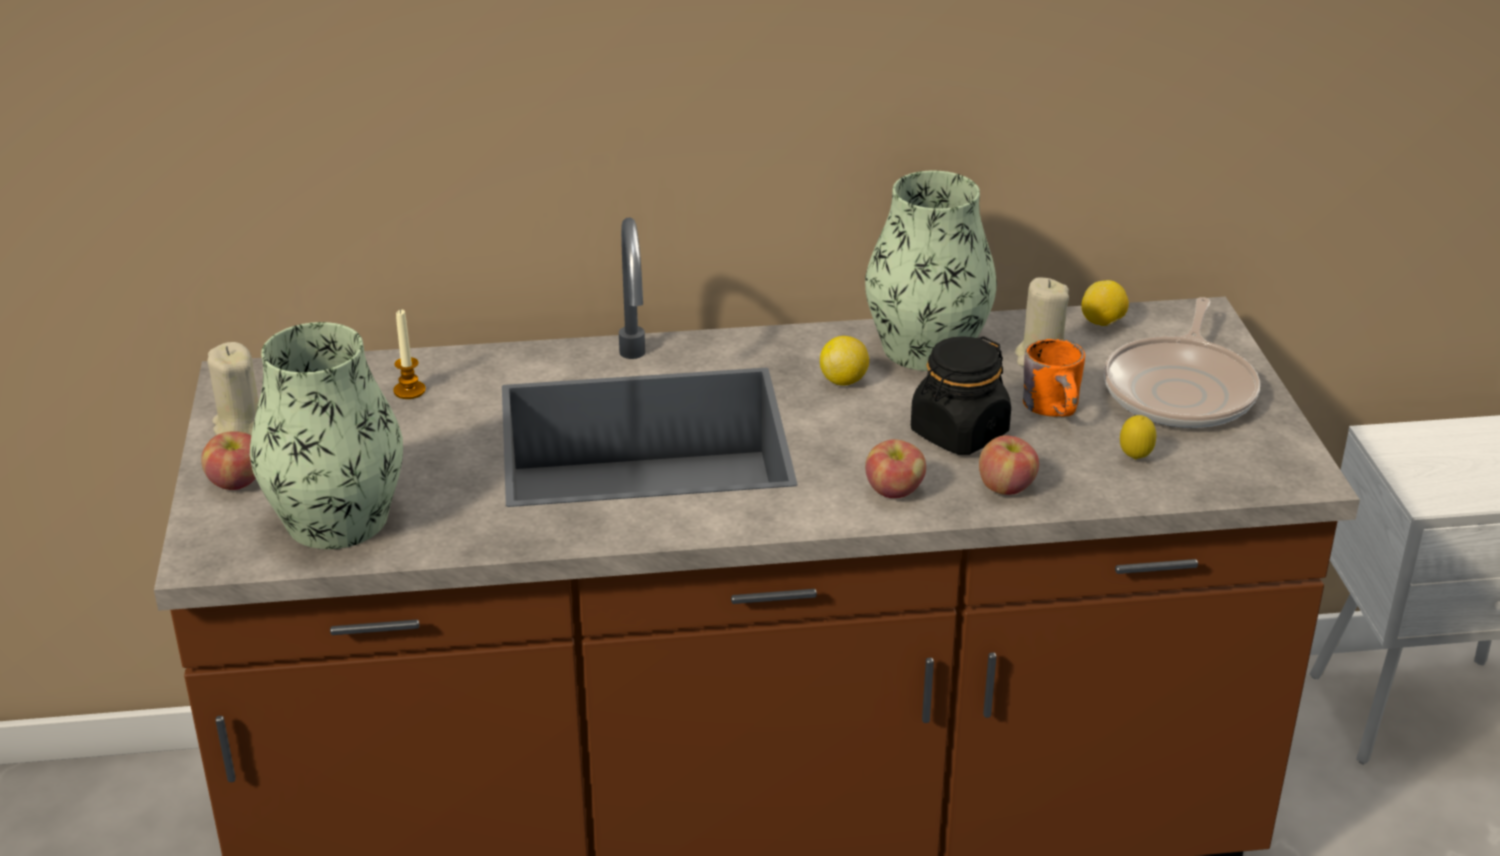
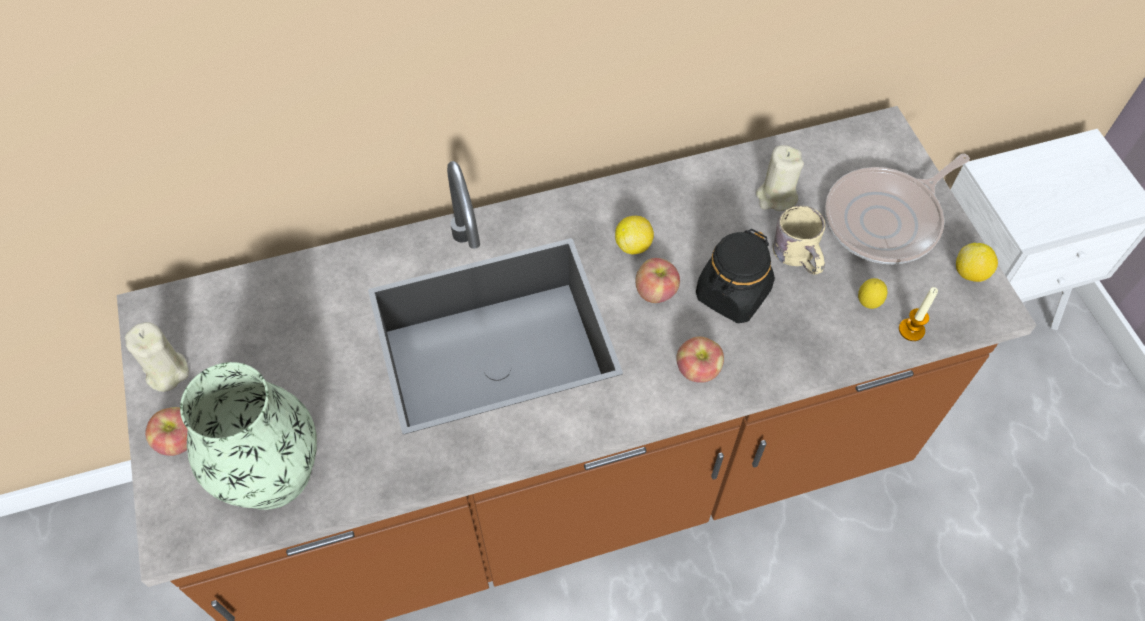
camera: 10 degrees left, 25 degrees up
candle [393,309,426,399] -> candle moved to [899,287,938,341]
vase [865,171,997,371] -> none
apple [979,435,1039,495] -> apple moved to [635,258,680,303]
orange mug [1023,339,1085,417] -> beige mug [773,206,825,275]
lemon [1081,280,1129,326] -> lemon moved to [956,243,998,282]
frying pan [1104,297,1260,428] -> frying pan turned 45 degrees clockwise [825,154,970,264]

